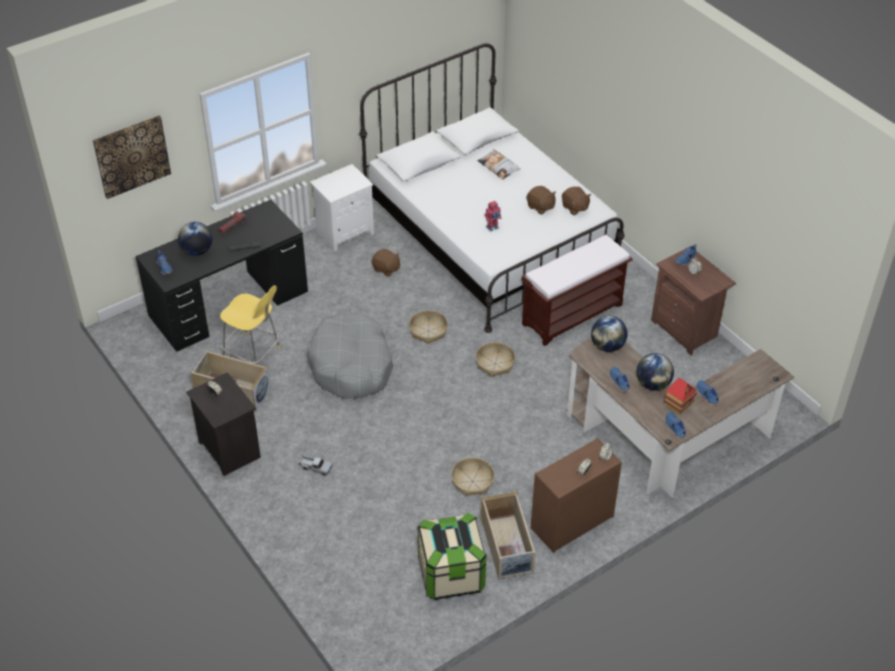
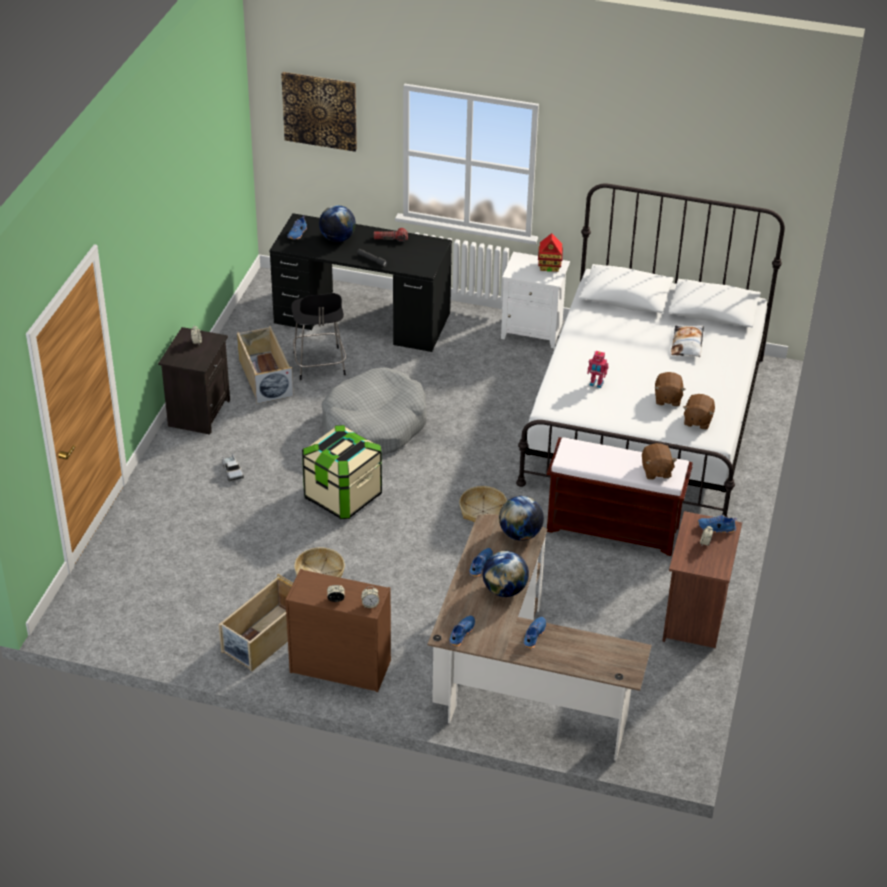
camera: 50 degrees right, 5 degrees down
yellow chair [220,285,281,364] -> black chair [291,293,346,380]
brown plush toy [372,249,400,277] -> brown plush toy moved to [642,443,677,480]
basket [409,310,448,344] -> none
storage box [418,513,486,600] -> storage box moved to [302,425,382,519]
toy house [664,378,697,415] -> toy house moved to [538,233,563,272]

